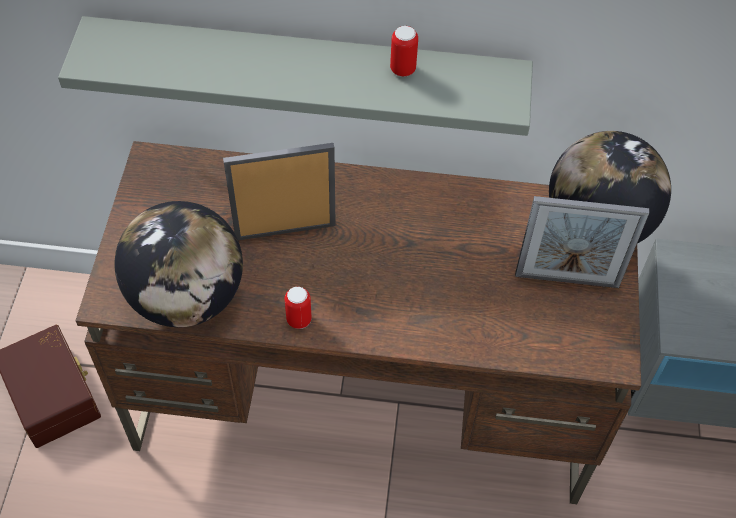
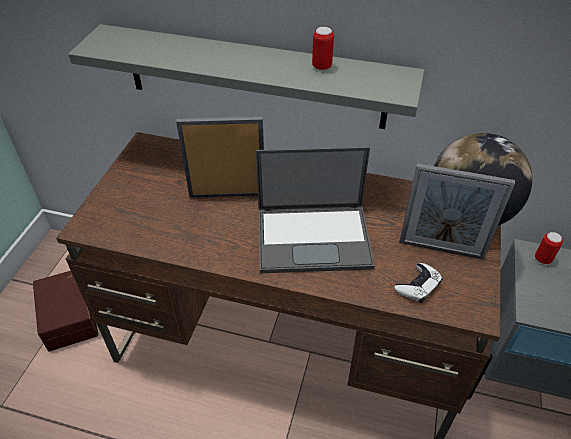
camera: 10 degrees right, 10 degrees down
globe [114,201,243,327] -> none
can [285,286,312,329] -> can moved to [535,232,563,265]
none -> laptop [256,147,375,273]
none -> white game controller [394,263,442,303]

